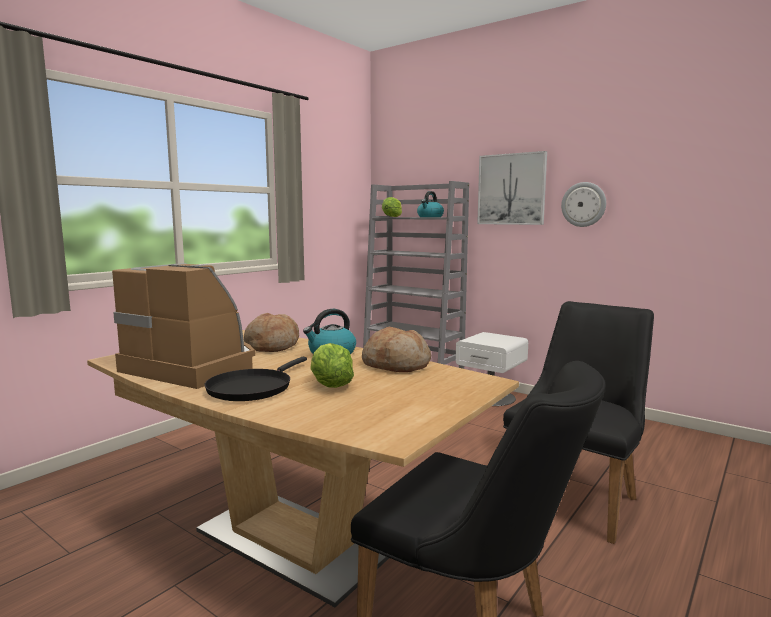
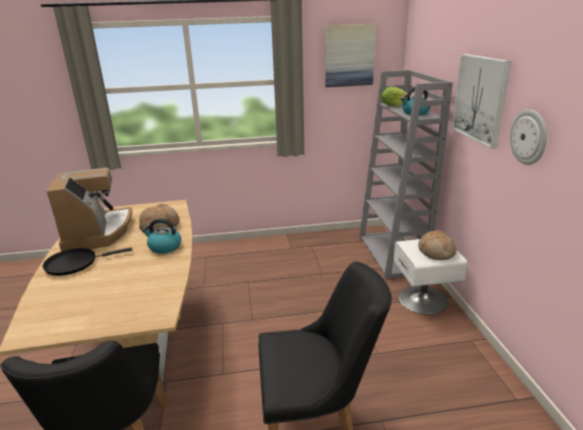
camera: 45 degrees right, 15 degrees up
lettuce [310,343,354,388] -> none
bread [362,327,431,372] -> bread moved to [418,230,457,260]
none -> picture [325,24,376,87]

